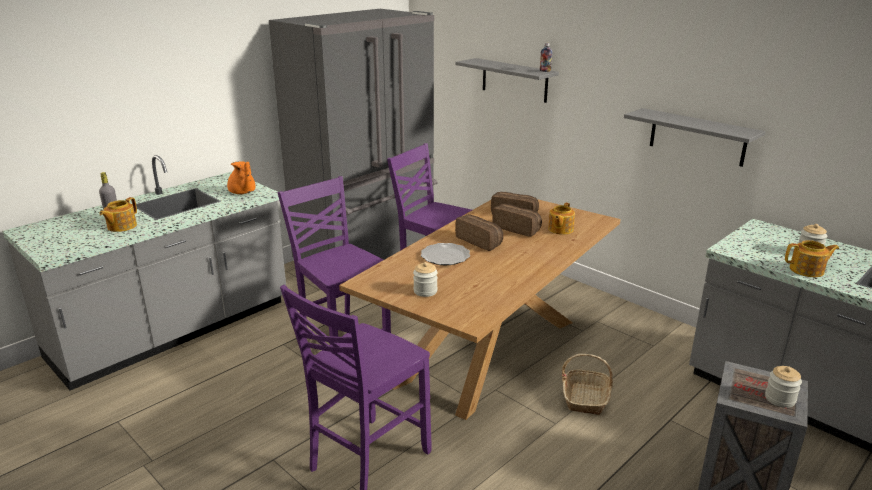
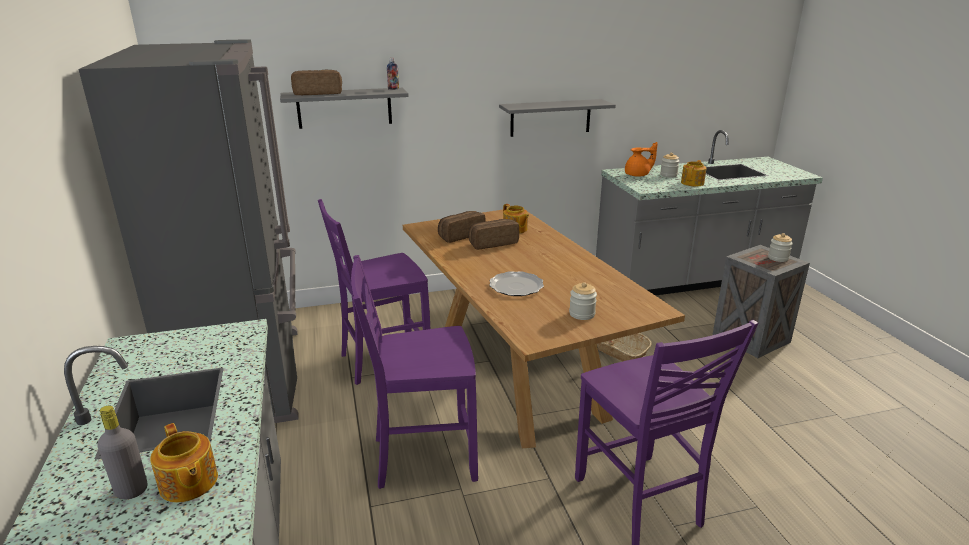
camera: 60 degrees left, 0 degrees up
orange teapot [227,161,256,194] -> orange teapot moved to [625,142,658,177]
bread [455,215,503,251] -> bread moved to [291,70,342,95]

